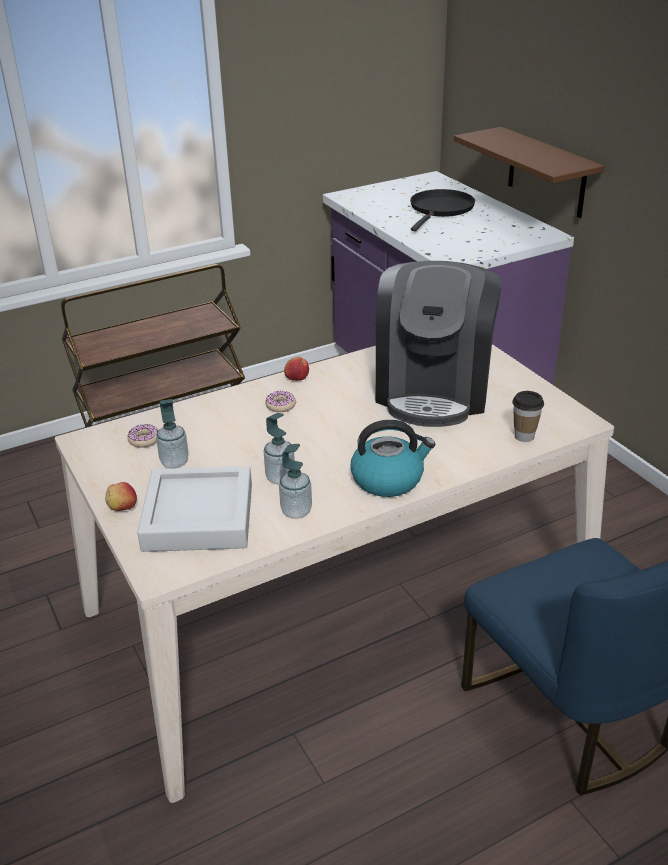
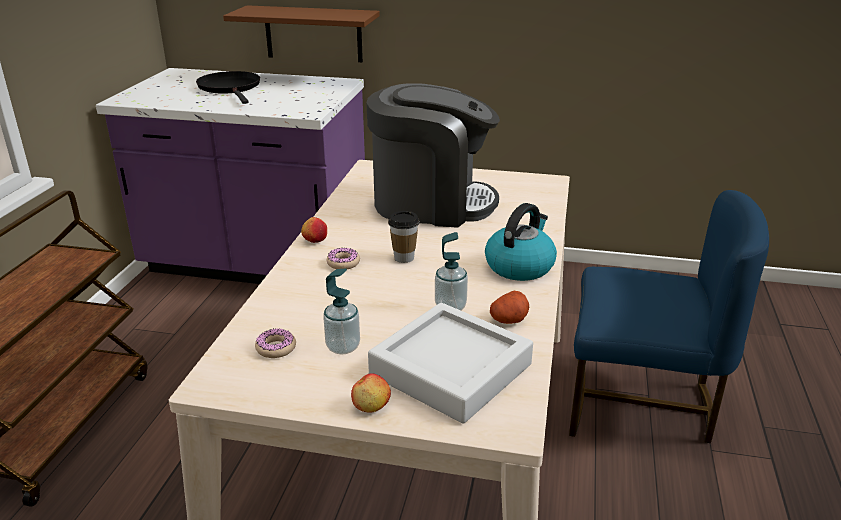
camera: 50 degrees left, 5 degrees down
soap dispenser [279,444,312,519] -> potato [490,291,529,324]
coffee machine [376,261,502,427] -> coffee machine turned 45 degrees counterclockwise [367,83,500,228]
cup [512,391,544,442] -> cup moved to [388,211,420,263]

